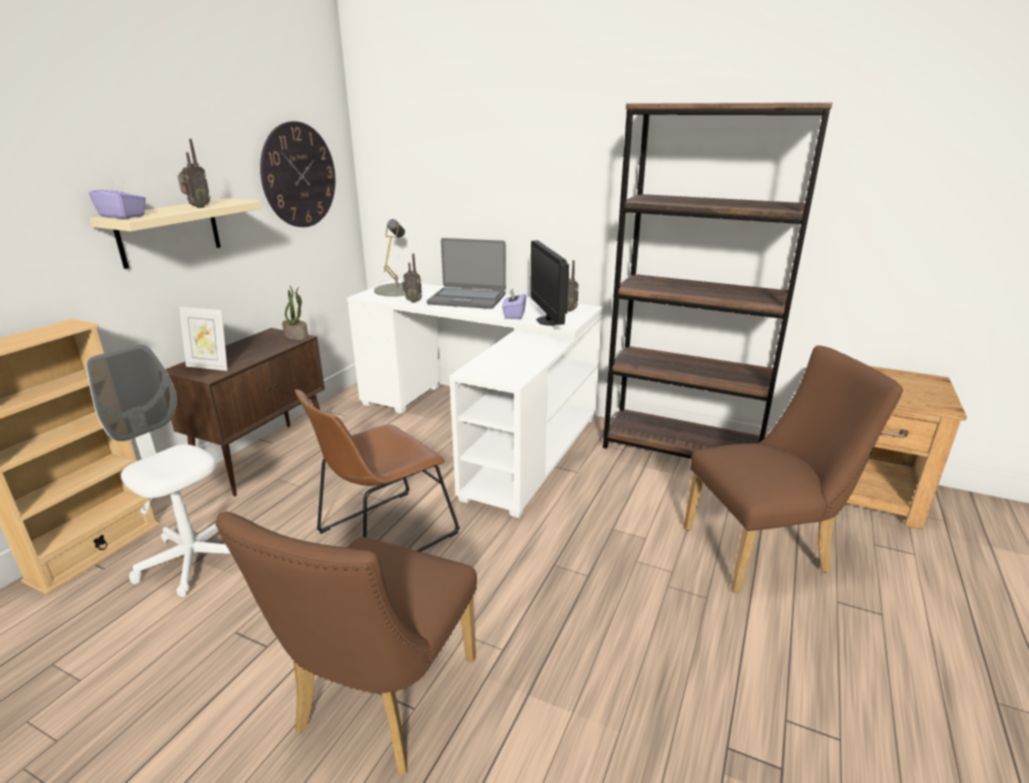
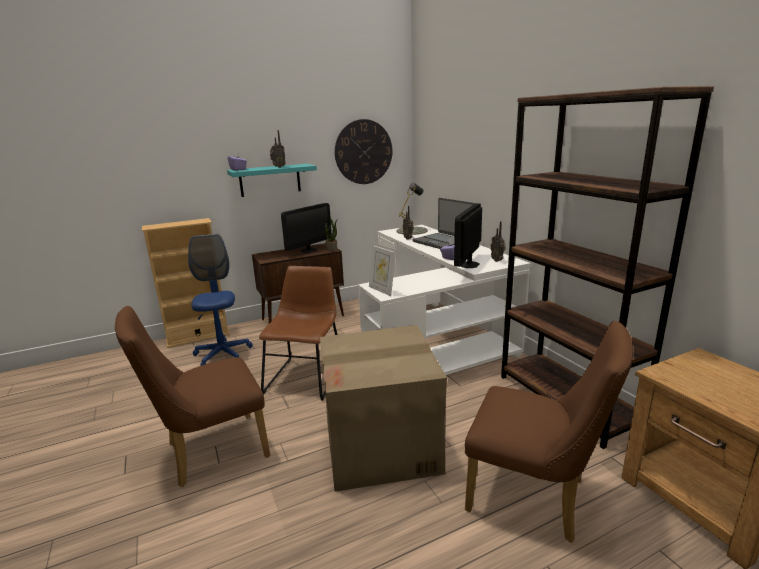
camera: 40 degrees right, 5 degrees down
white office chair [86,344,231,597] -> blue office chair [188,234,253,366]
beige shelf [89,198,262,269] -> turquoise shelf [227,164,317,197]
picture frame [179,306,228,371] -> picture frame moved to [369,242,396,296]
brown chair [295,389,460,552] -> brown chair turned 105 degrees clockwise [259,266,338,401]
none -> monitor [281,203,332,253]
none -> cardboard box [320,325,447,492]

